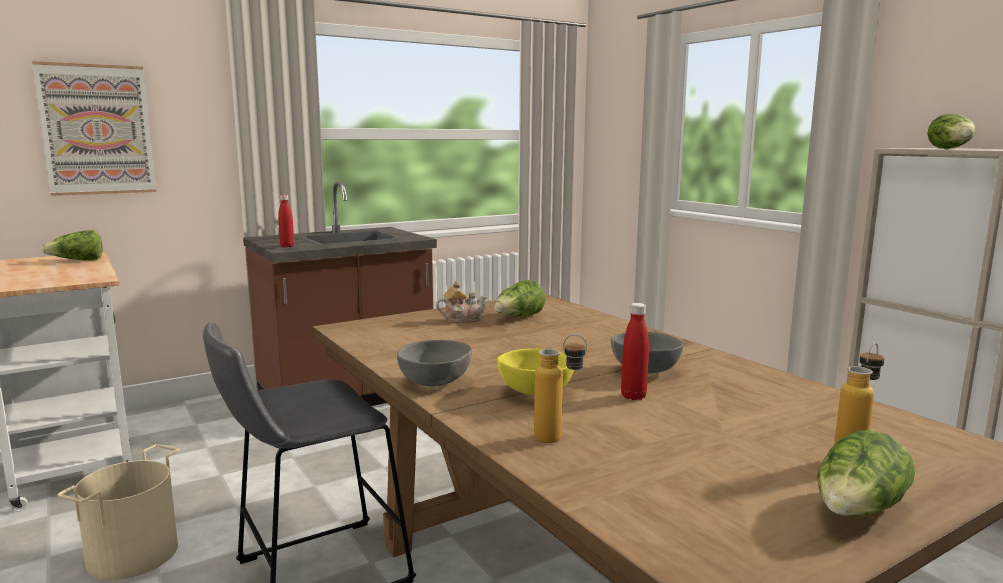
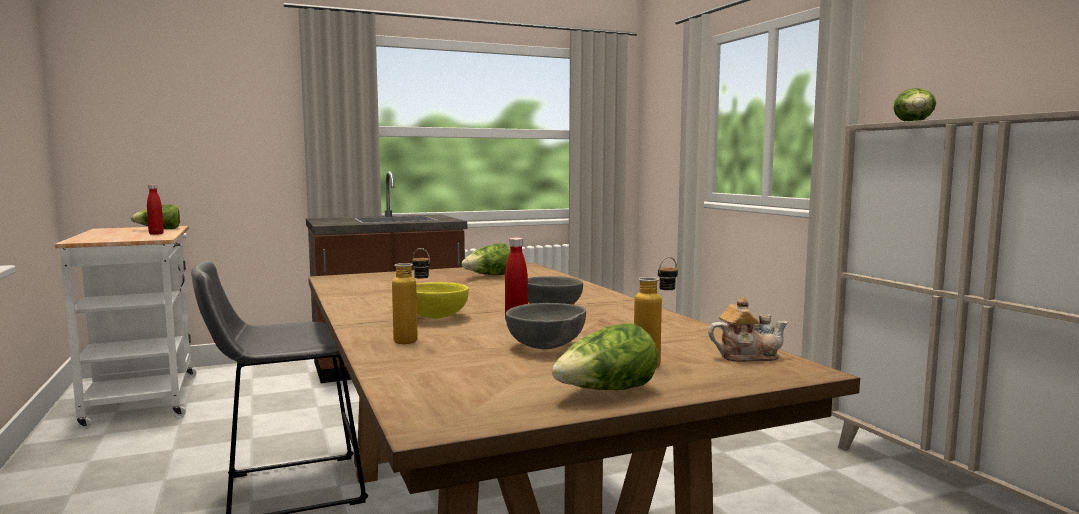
camera: 10 degrees right, 5 degrees down
picture [32,61,156,196] -> none
beige bucket [58,444,180,580] -> none
red bottle [278,195,294,247] -> red bottle moved to [147,184,164,235]
grey bowl [397,340,472,386] -> grey bowl moved to [506,303,586,349]
teapot [436,281,488,323] -> teapot moved to [708,297,788,362]

